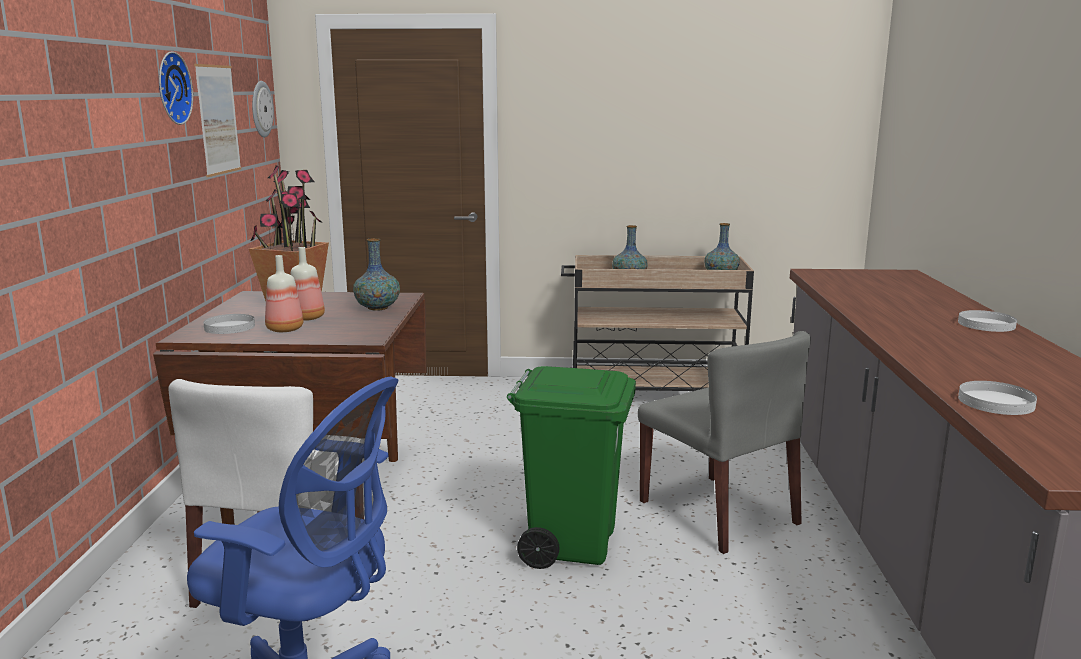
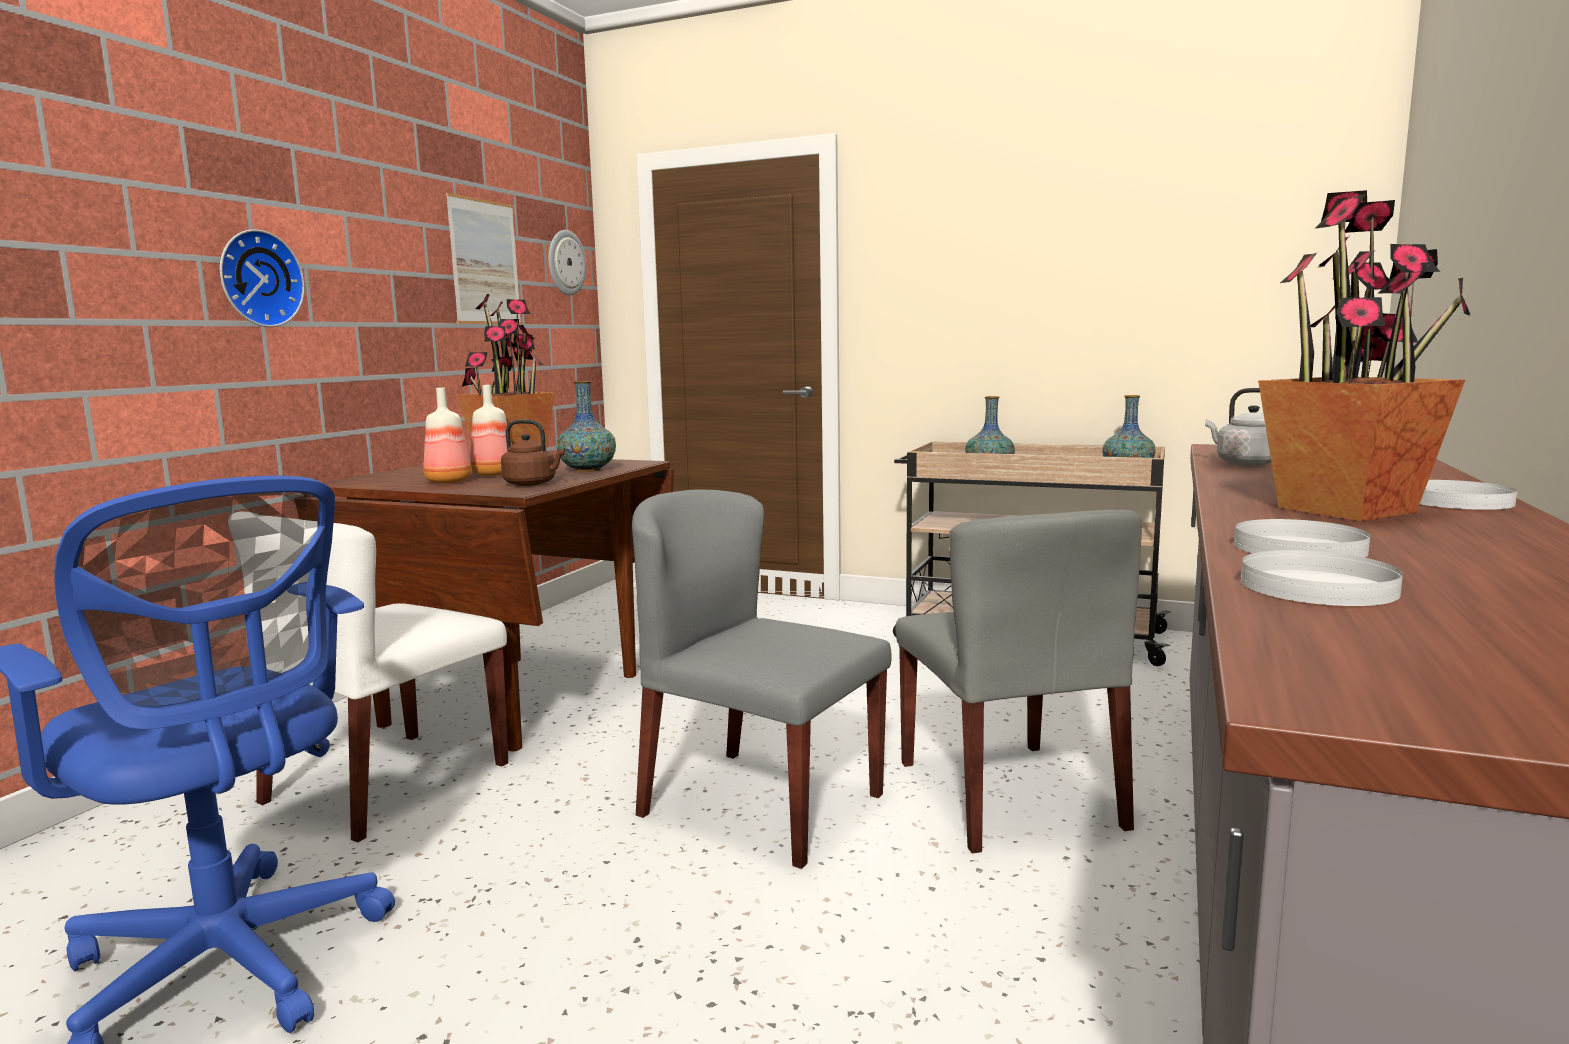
camera: 20 degrees right, 5 degrees down
wall clock [159,51,193,125] -> wall clock moved to [220,229,305,327]
white plate [203,314,255,334] -> white plate moved to [1234,519,1370,558]
green trash can [507,366,636,569] -> grey chair [632,489,892,869]
none -> brown kettle [501,420,565,486]
none -> grey kettle [1205,388,1271,466]
none -> potted plant [1258,190,1471,521]

